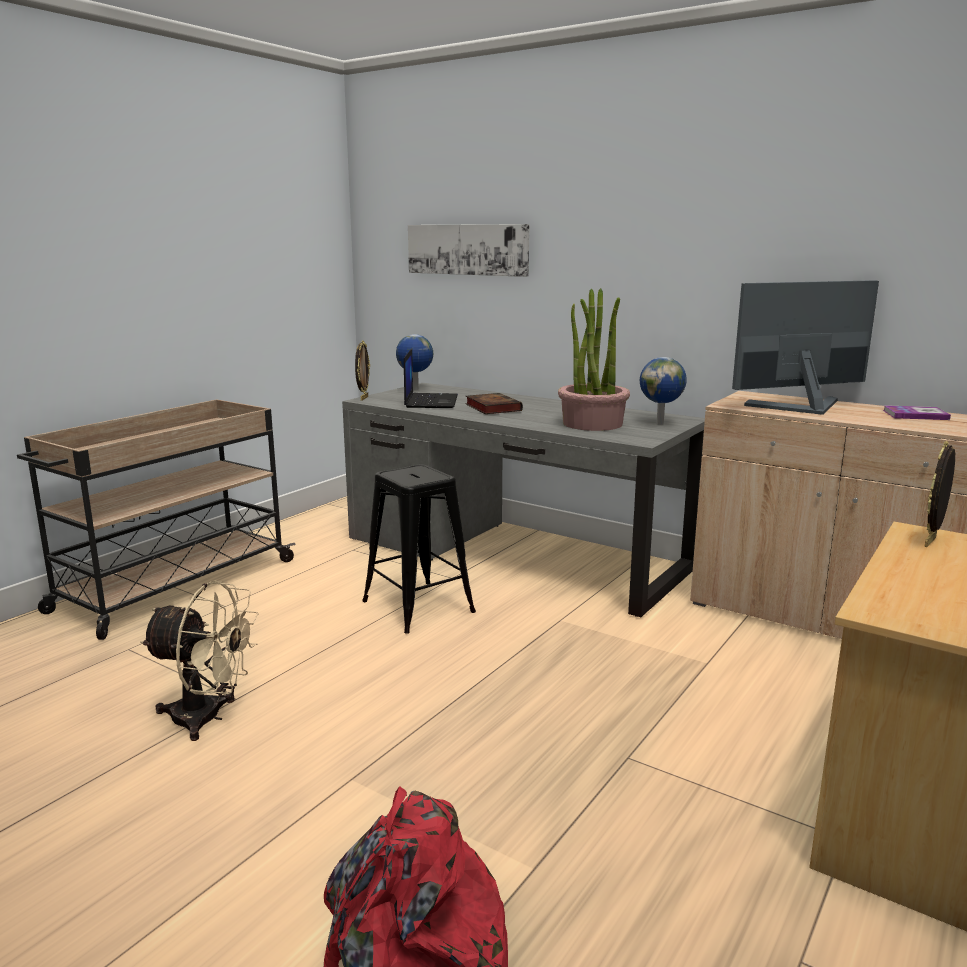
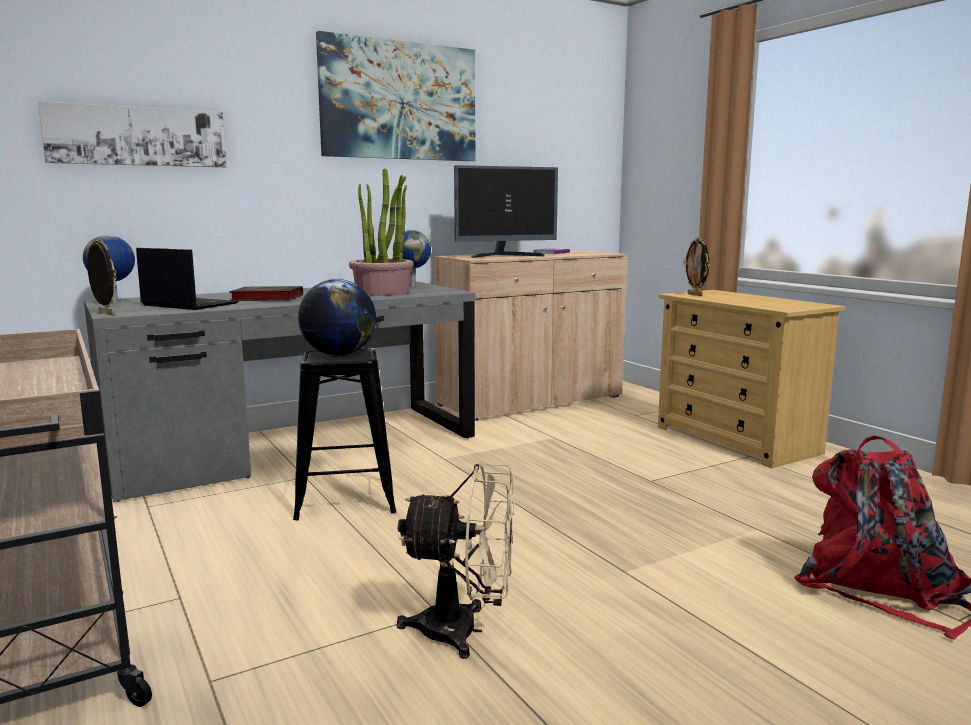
camera: 65 degrees left, 5 degrees down
beige fan [140,581,259,741] -> beige fan turned 60 degrees clockwise [397,462,515,659]
monitor [732,280,879,415] -> monitor turned 120 degrees counterclockwise [454,165,558,258]
none -> globe [298,279,376,356]
none -> picture [316,31,475,161]

